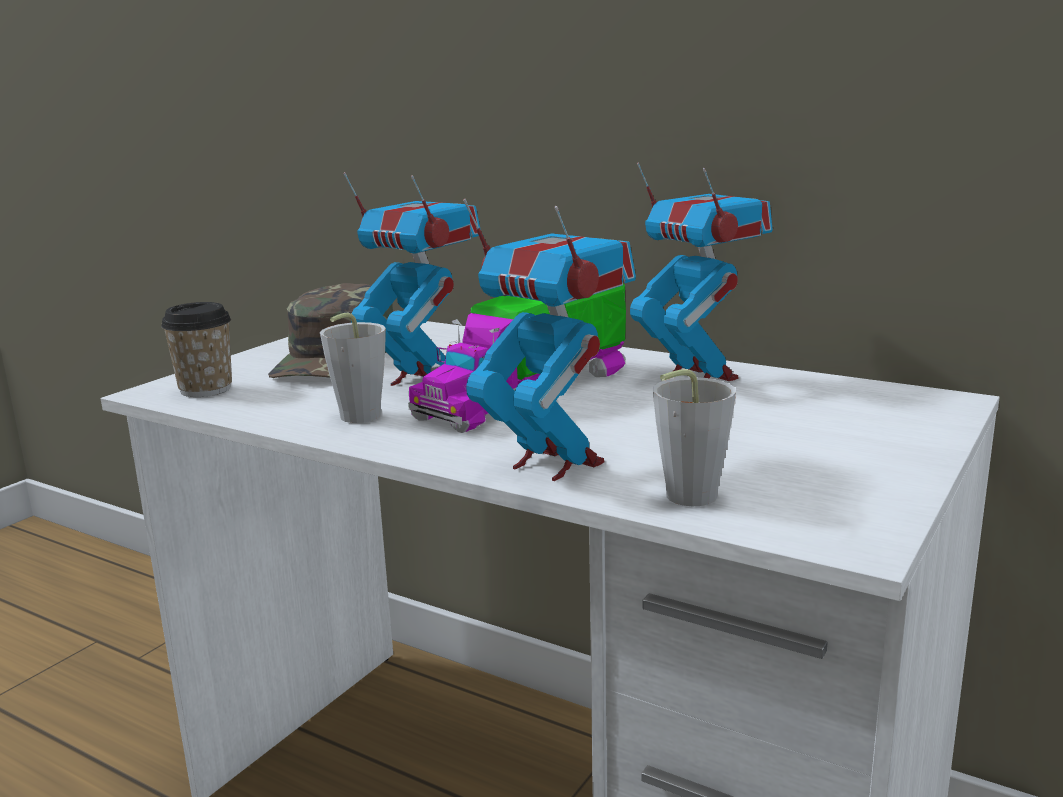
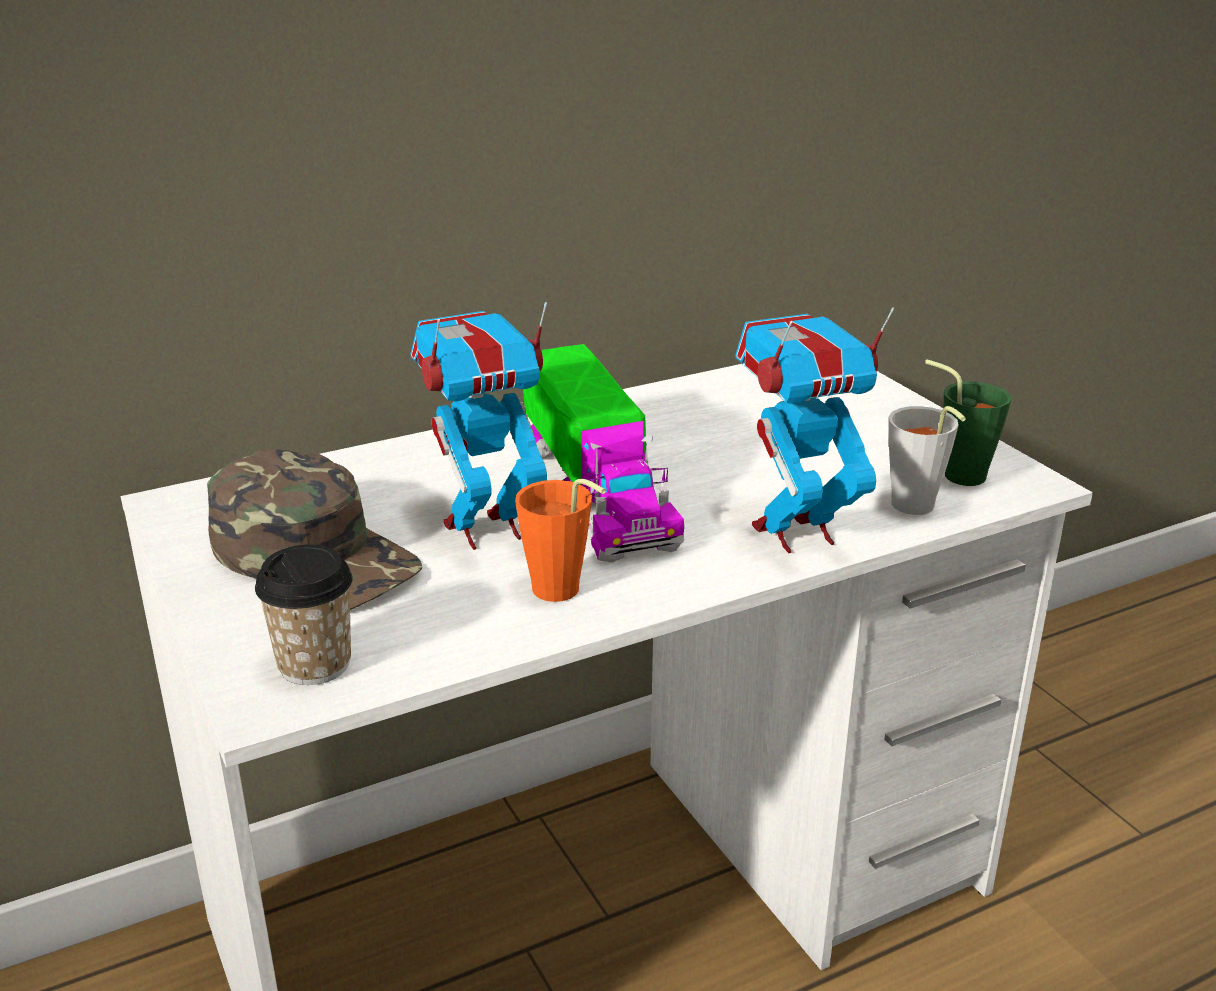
camera: 60 degrees left, 10 degrees up
grey cup [320,313,386,423] -> orange cup [515,479,606,602]
toy robot [630,162,773,381] -> none
none -> green cup [925,359,1012,486]

